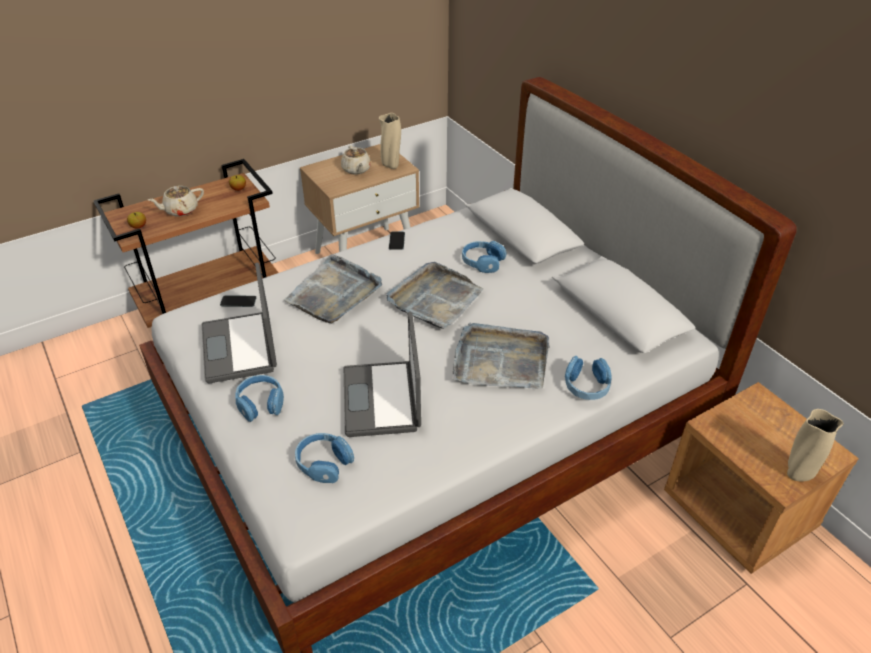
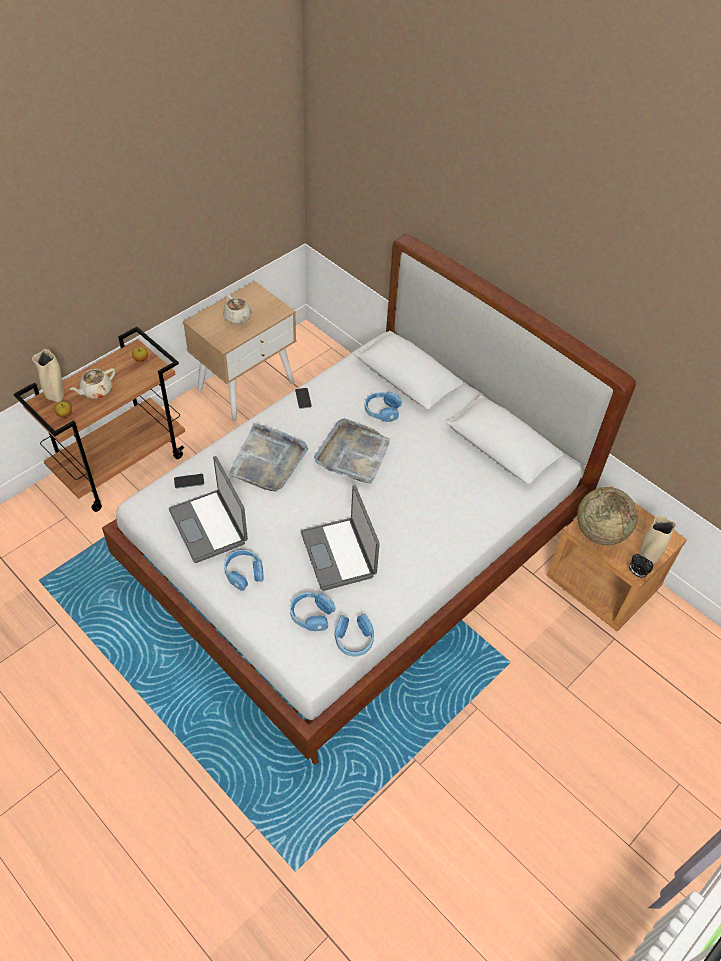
camera: 15 degrees left, 10 degrees up
beige vase [379,113,401,169] -> beige vase moved to [32,349,64,403]
grey tray [452,323,549,389] -> none
blue headphones [565,356,611,400] -> blue headphones moved to [335,614,374,657]
none -> globe [577,487,638,545]
none -> alarm clock [629,554,653,578]

